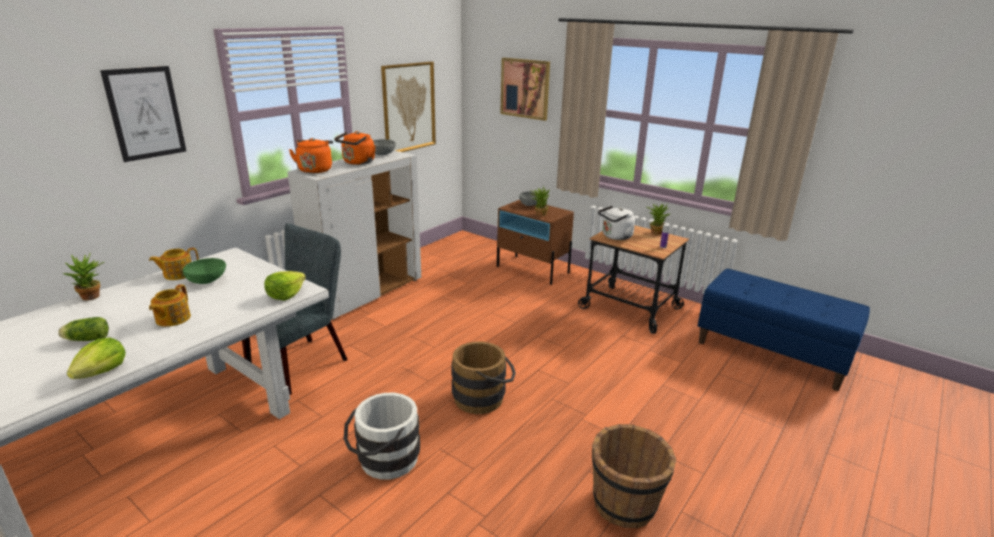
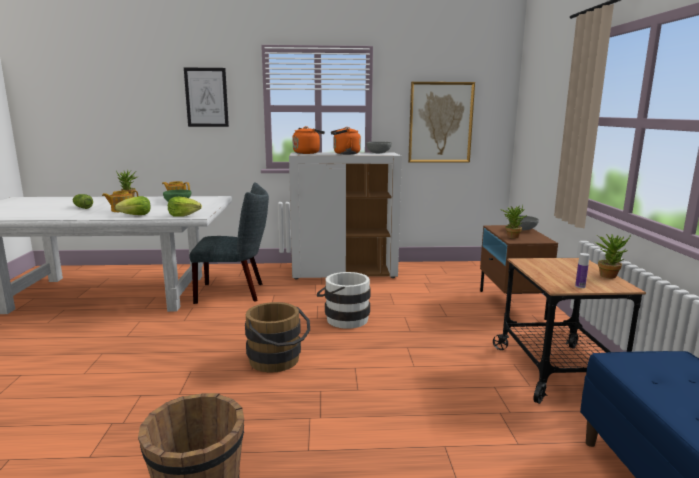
camera: 50 degrees right, 10 degrees down
lettuce [67,337,126,379] -> lettuce moved to [115,196,151,215]
white bucket [344,393,420,480] -> white bucket moved to [317,272,371,329]
picture [500,58,550,121] -> none
white kettle [598,206,635,240] -> none

